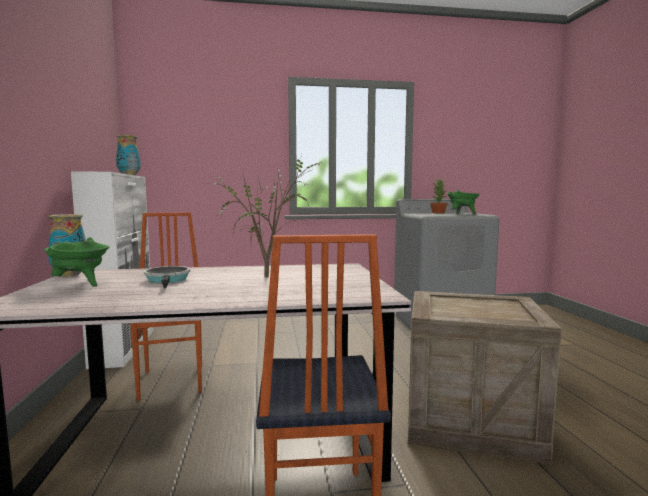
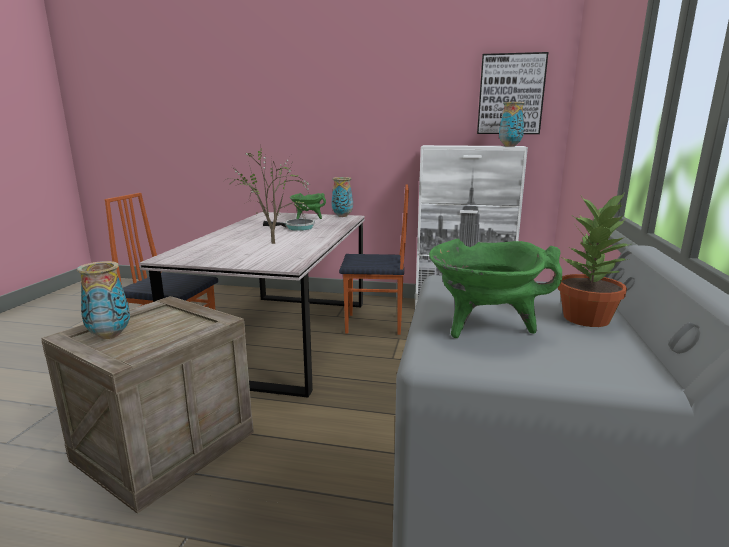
camera: 110 degrees right, 10 degrees up
none -> vase [77,261,130,339]
none -> picture [477,52,548,134]

